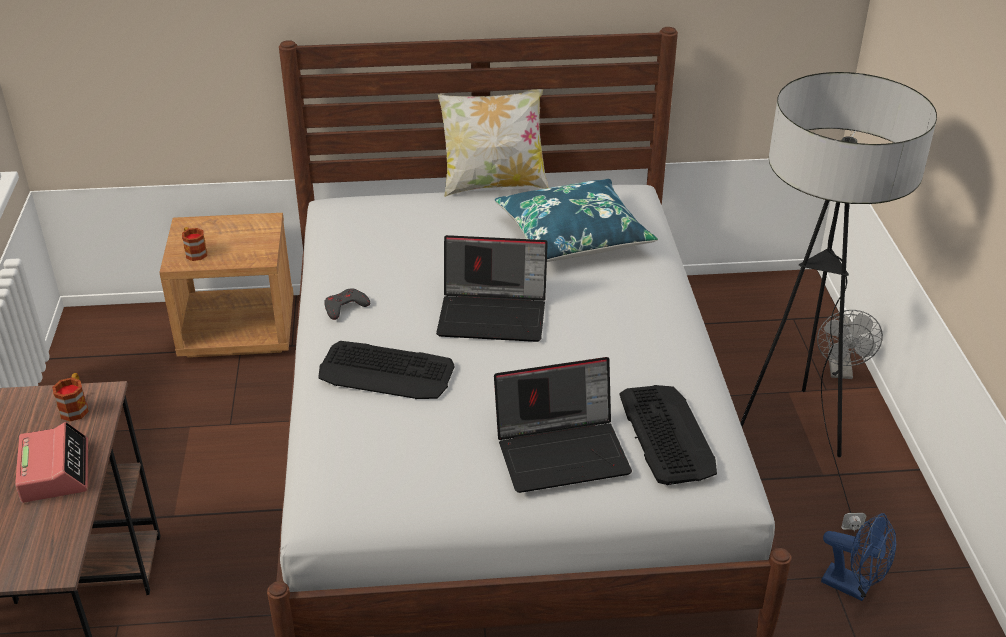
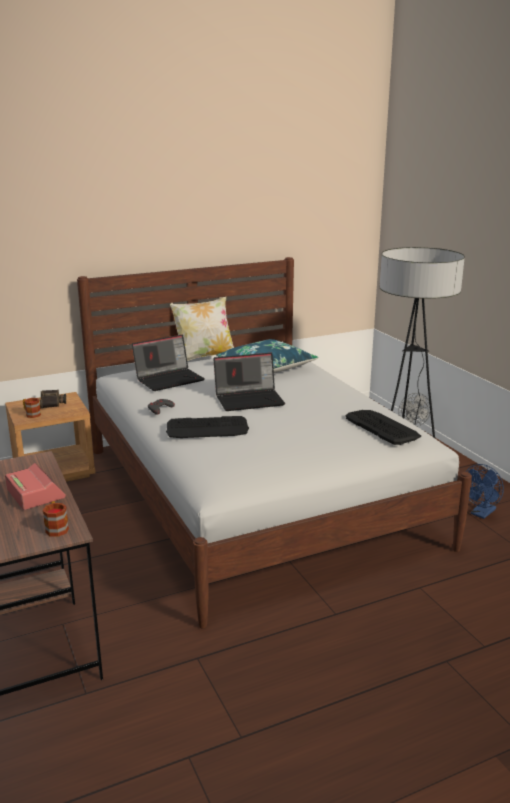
camera: 20 degrees left, 15 degrees down
mug [52,373,89,421] -> mug moved to [43,501,69,537]
laptop [494,357,632,493] -> laptop moved to [132,335,205,391]
blue fan [821,513,896,601] -> blue fan turned 120 degrees clockwise [466,464,504,519]
none -> binoculars [40,390,66,408]

